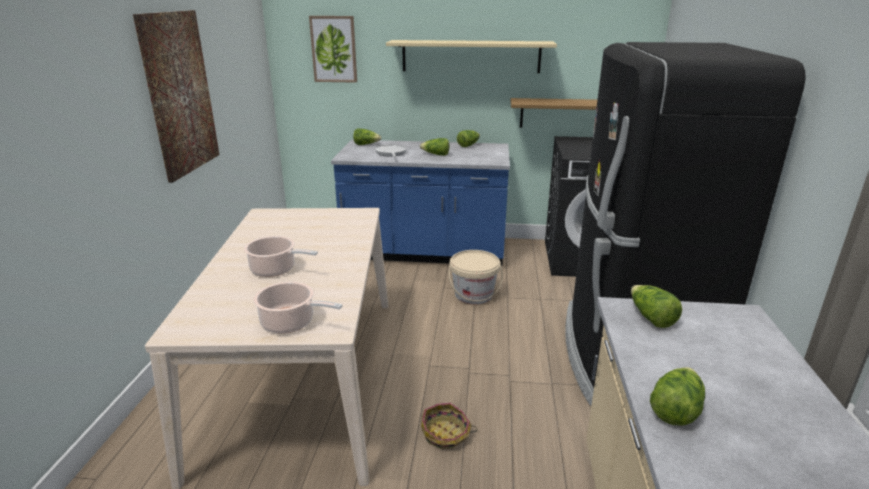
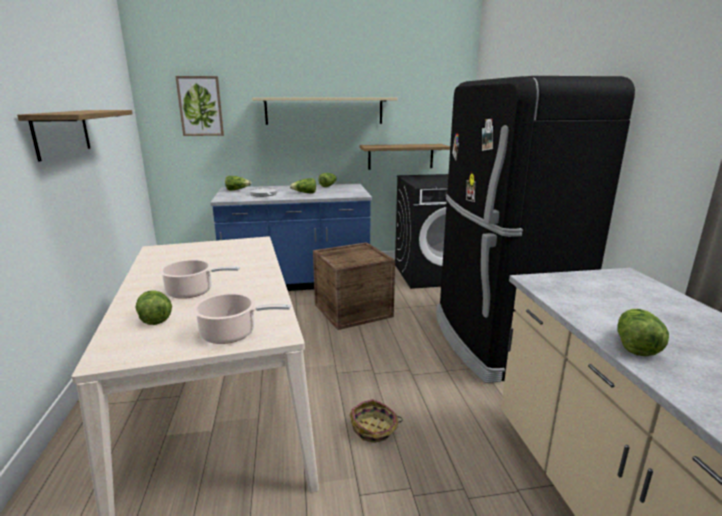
camera: 15 degrees left, 5 degrees down
picture [133,10,219,183] -> shelf [17,110,132,162]
beige bucket [449,250,503,304] -> crate [313,242,395,330]
lettuce [631,285,682,328] -> lettuce moved to [135,290,172,325]

